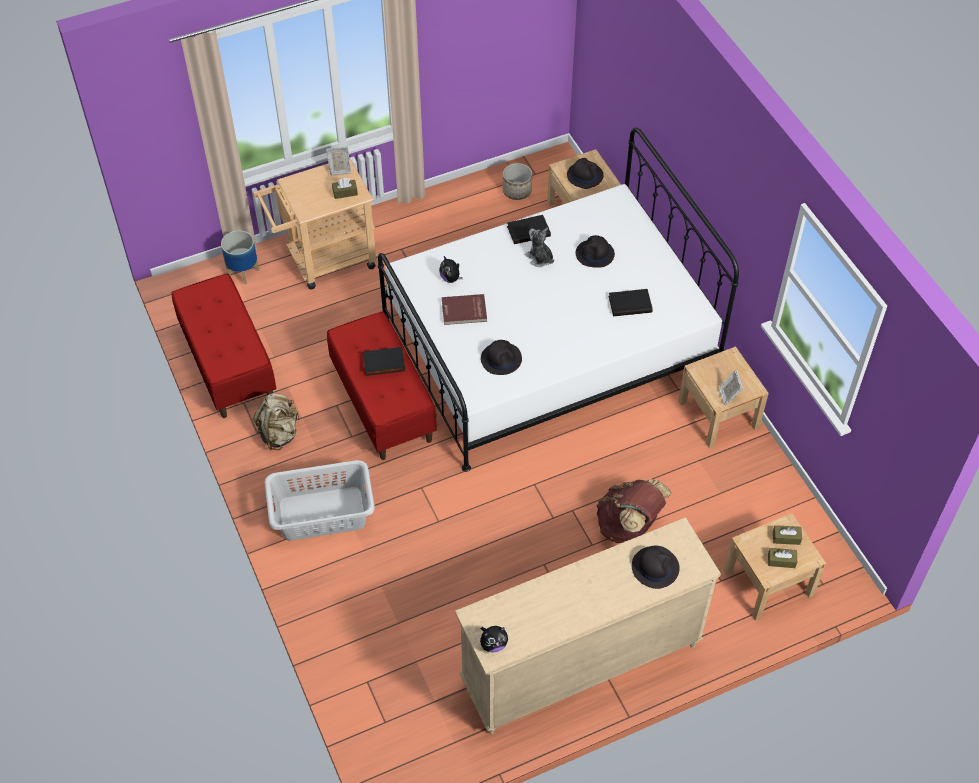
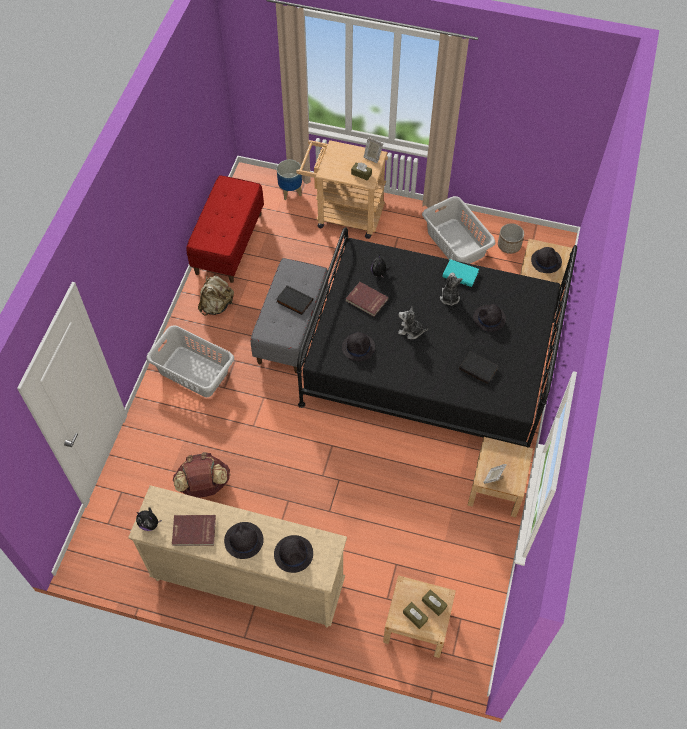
camera: 40 degrees right, 5 degrees up
red bench [327,311,437,460] -> grey bench [251,258,328,373]
white bed [378,128,739,472] -> black bed [297,227,577,448]
black book [507,215,551,244] -> turquoise book [442,259,479,287]
brown backpack [596,479,671,543] -> brown backpack moved to [173,452,231,498]
none -> red book [172,515,216,546]
none -> black hat [224,522,264,559]
none -> plush toy [398,306,428,339]
none -> grey laundry basket [422,196,496,264]

